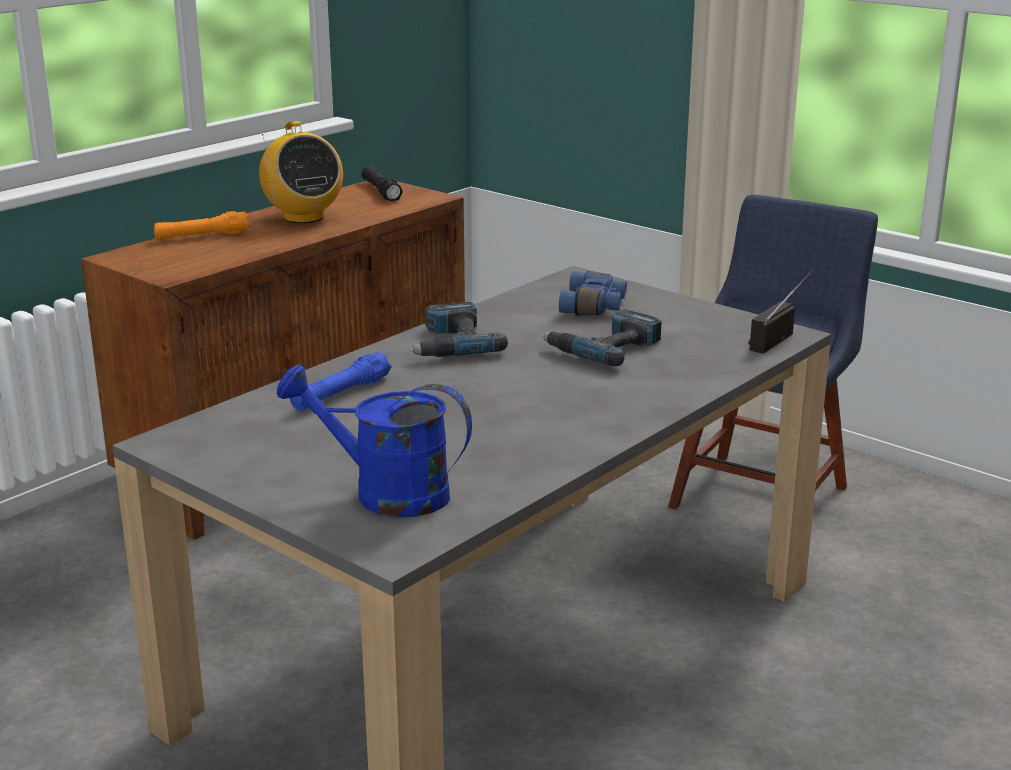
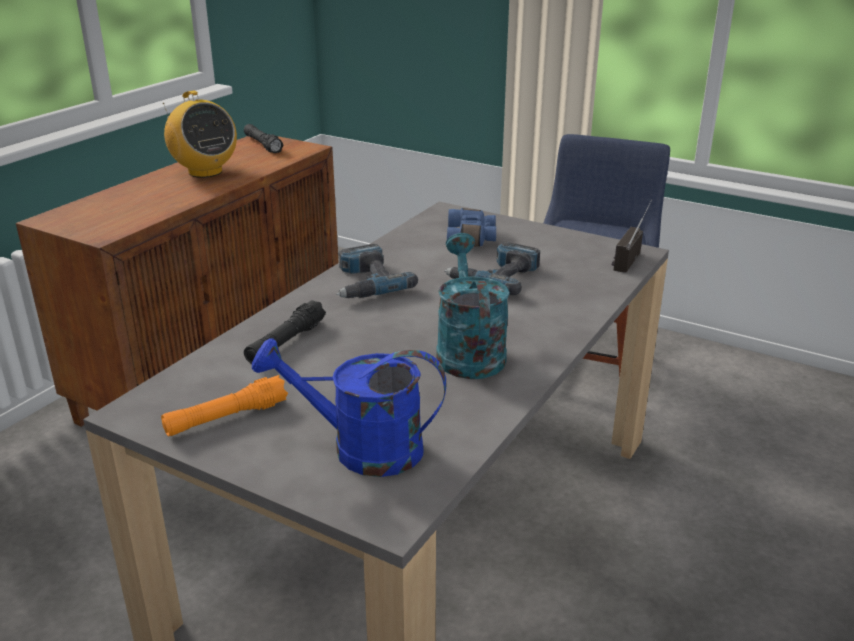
camera: 10 degrees left, 5 degrees up
orange flashlight [154,211,249,240] -> orange flashlight moved to [161,375,288,436]
blue flashlight [290,352,391,411] -> black flashlight [244,300,326,364]
none -> turquoise watering can [436,233,510,379]

